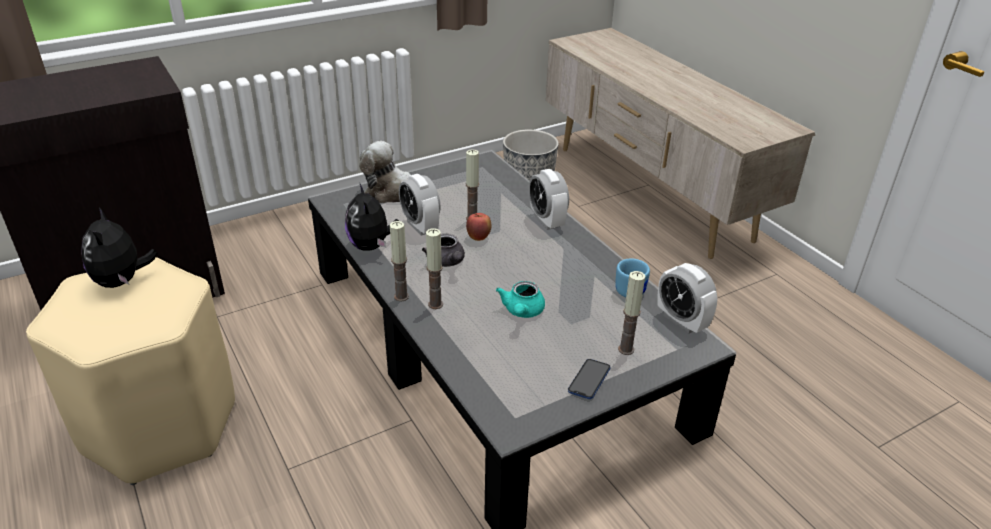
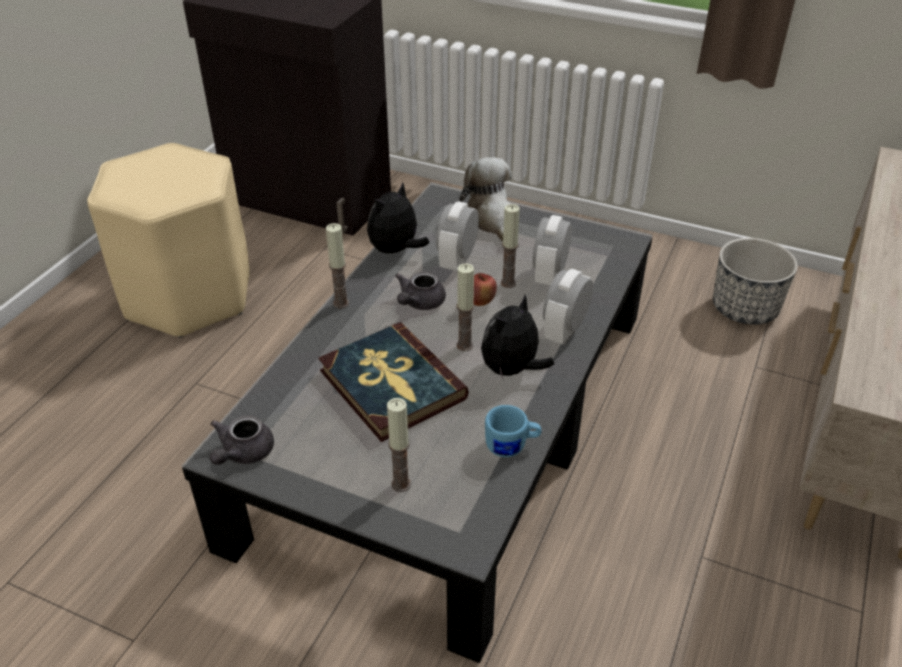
camera: 55 degrees right, 5 degrees up
plush toy [81,207,158,288] -> plush toy moved to [481,294,554,379]
candle [426,228,443,309] -> candle moved to [457,263,474,351]
turquoise teapot [496,281,545,318] -> book [318,322,469,442]
phone [568,359,610,399] -> none
alarm clock [657,263,717,334] -> alarm clock moved to [532,215,572,286]
none -> grey teapot [210,416,274,465]

